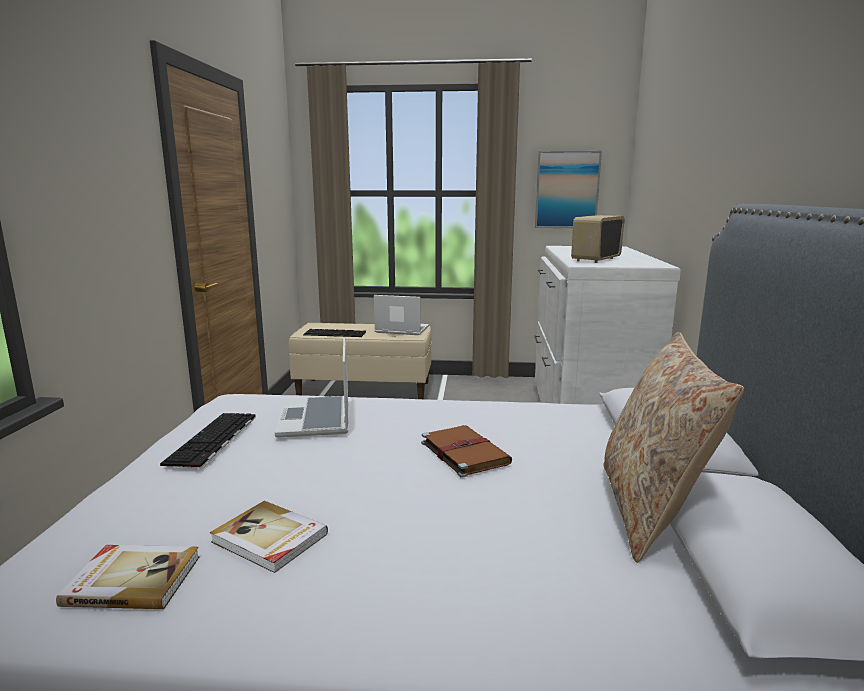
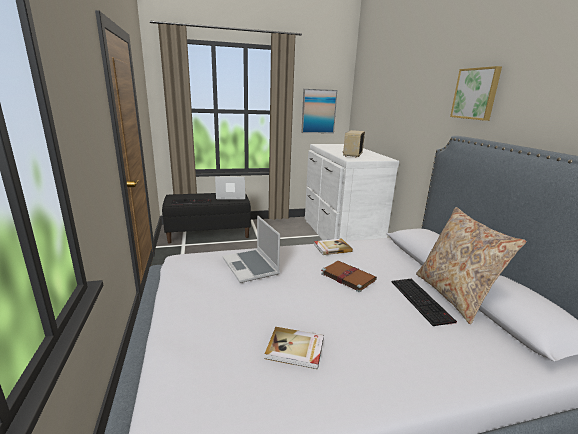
camera: 20 degrees left, 5 degrees up
book [56,545,200,609] -> book moved to [314,238,353,255]
keyboard [160,413,256,468] -> keyboard moved to [392,279,457,326]
beige bench [289,323,432,399] -> black bench [162,193,251,243]
none -> picture [450,66,502,121]

